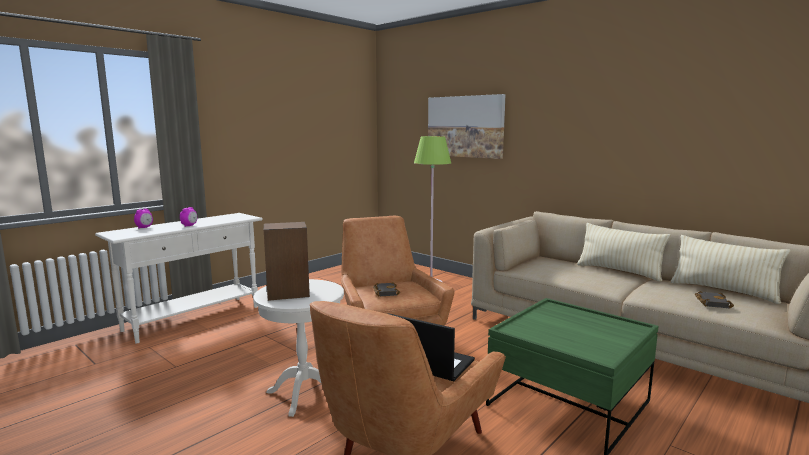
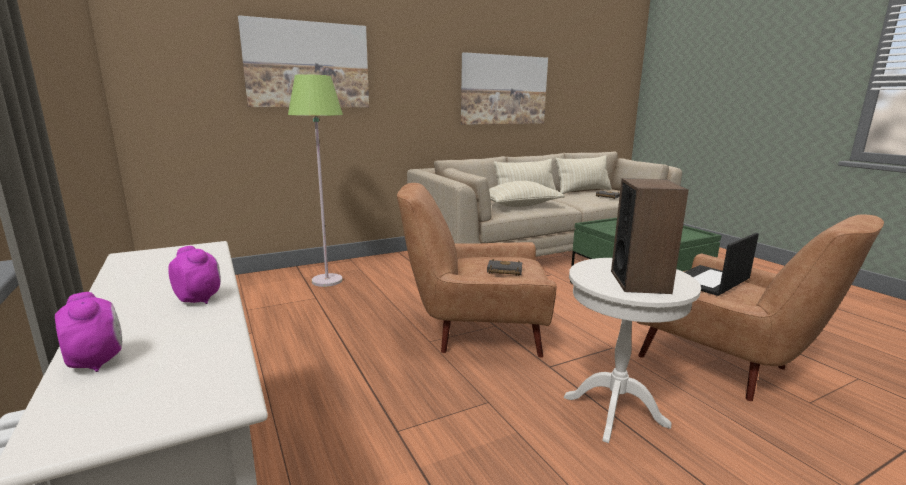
camera: 70 degrees left, 5 degrees up
none -> picture [461,52,548,125]
none -> beige pillow [489,181,565,207]

